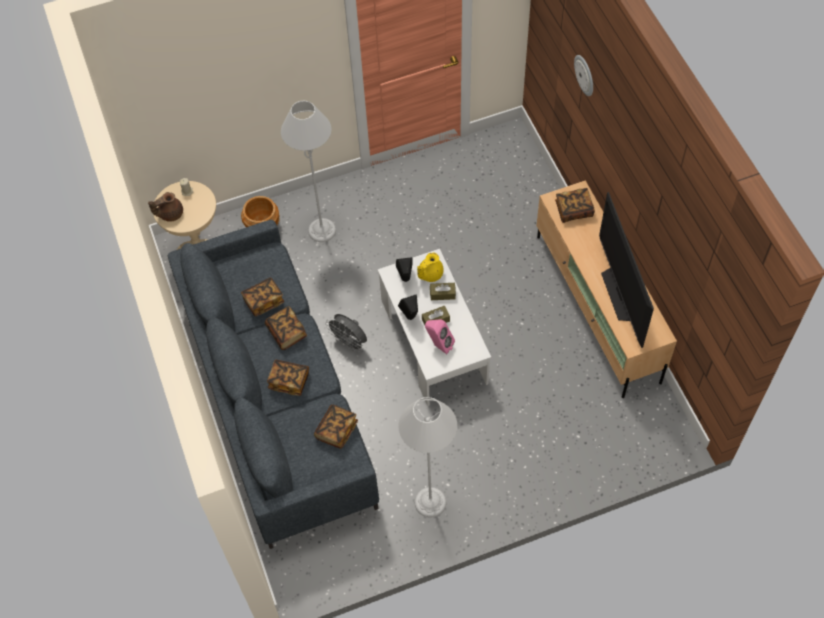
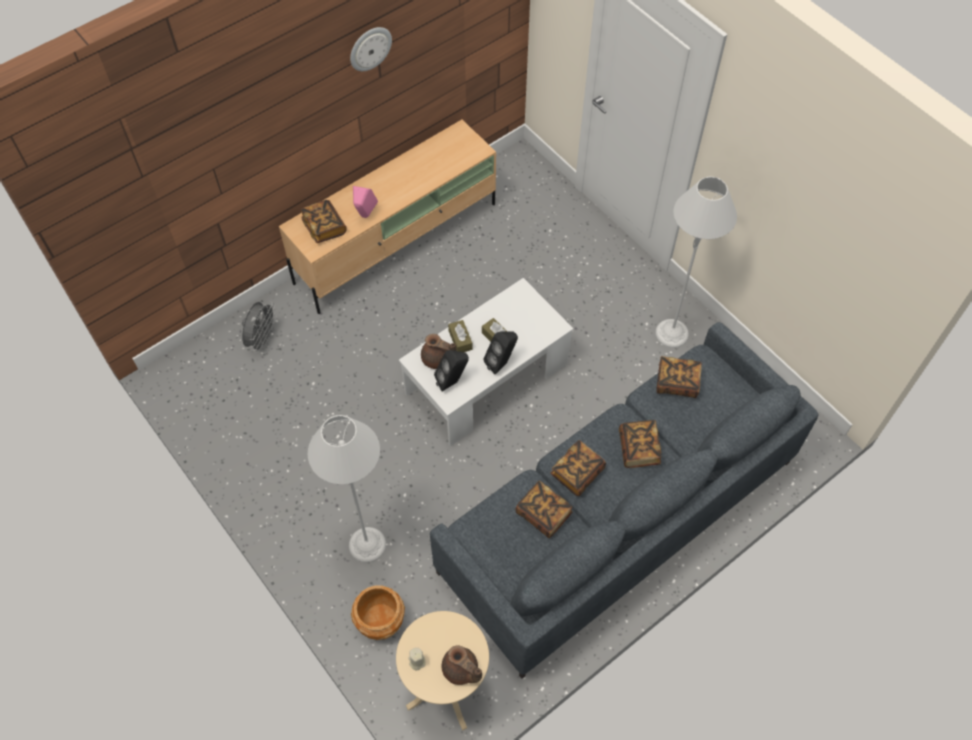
camera: 110 degrees left, 0 degrees up
grey fan [325,314,367,352] -> grey fan moved to [242,302,277,353]
yellow teapot [417,253,444,282] -> brown teapot [421,334,457,369]
pink speaker [425,319,455,355] -> pink speaker moved to [353,186,378,218]
wall clock [574,55,593,96] -> wall clock moved to [350,27,392,71]
television [599,192,654,348] -> none

